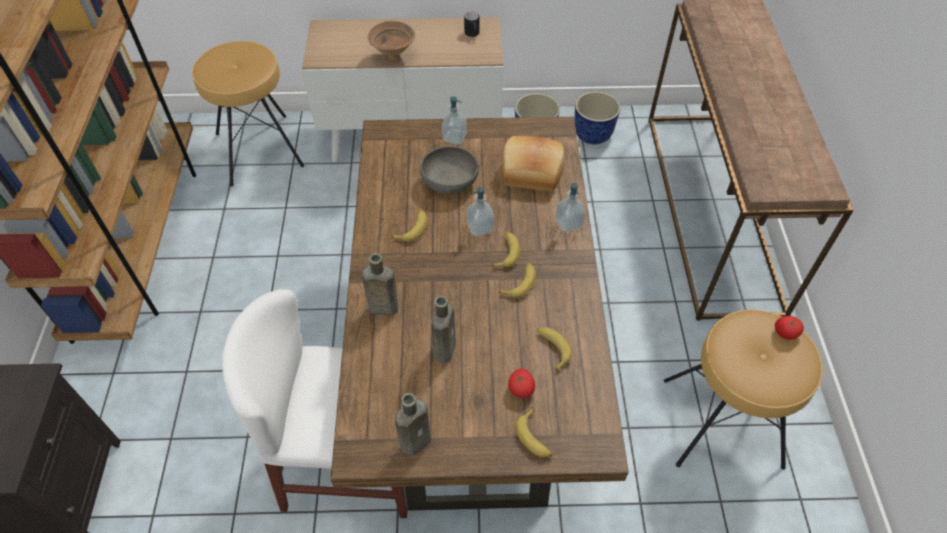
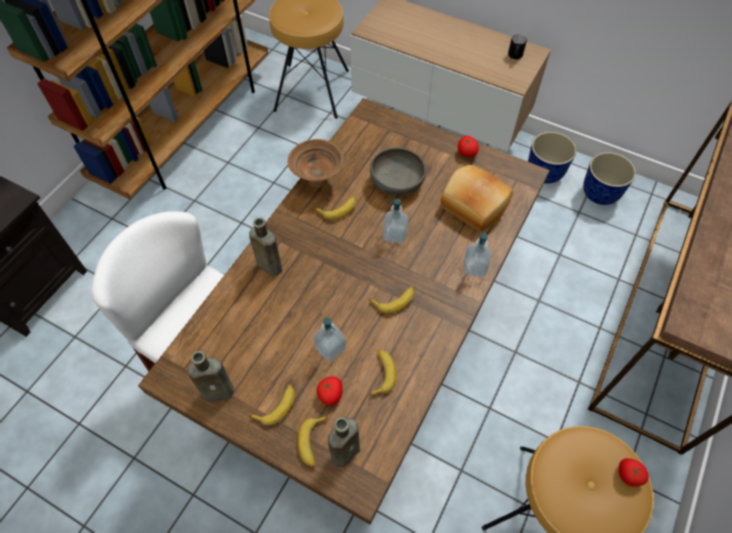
camera: 30 degrees right, 5 degrees up
brown bowl [368,21,416,63] -> brown bowl moved to [288,139,344,187]
brown bottle [431,296,456,363] -> brown bottle moved to [328,417,360,467]
soap dispenser [442,96,467,145] -> soap dispenser moved to [313,317,346,361]
banana [492,231,520,268] -> banana moved to [249,384,295,426]
none -> tomato [458,136,479,157]

